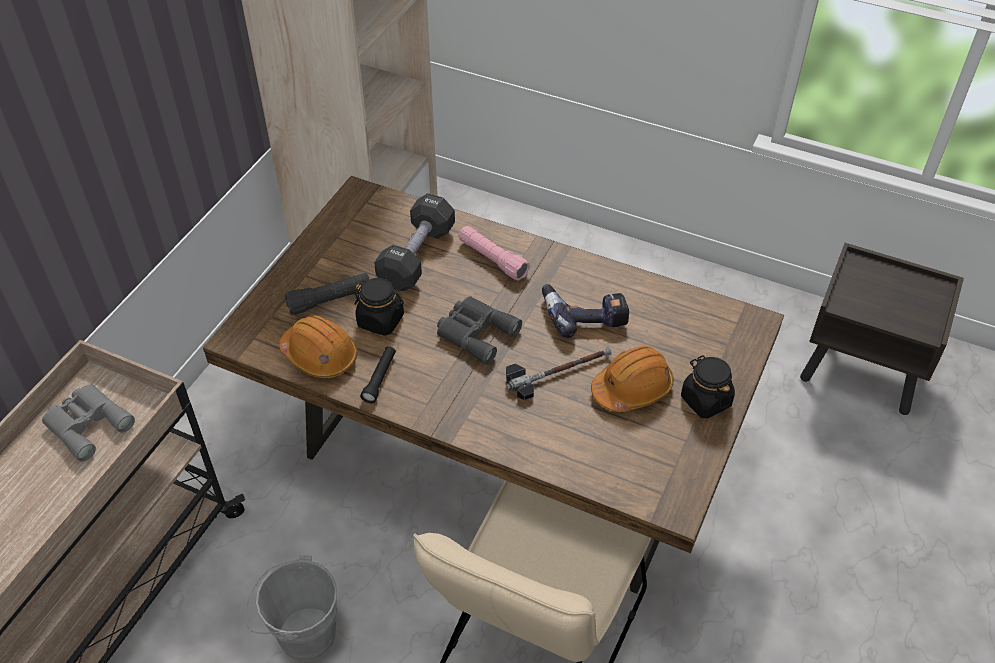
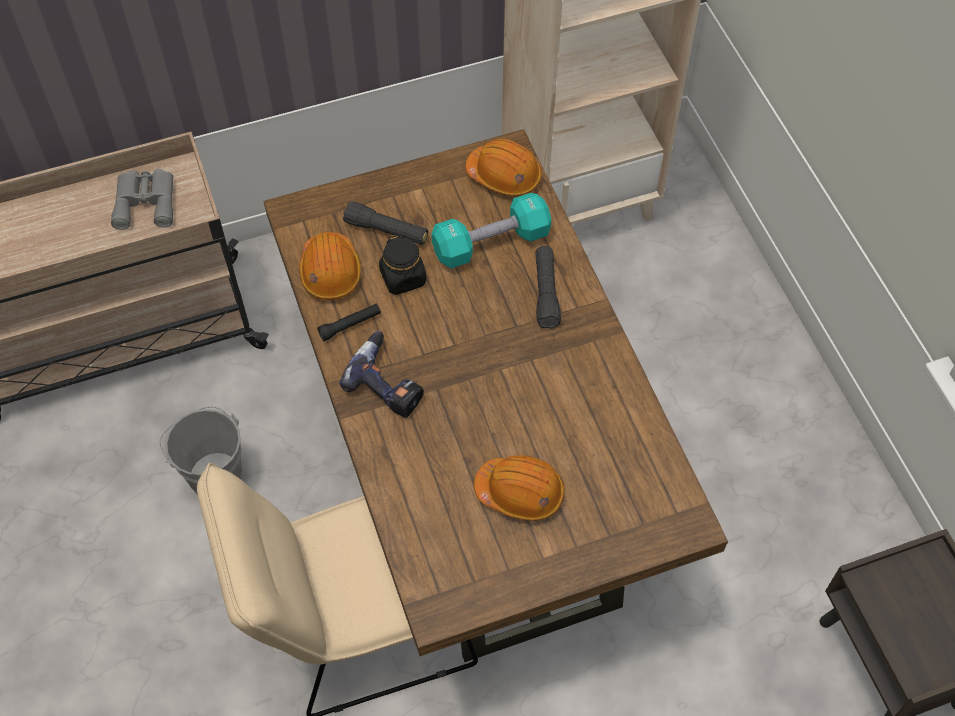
camera: 45 degrees right, 10 degrees up
black dumbbell [374,193,455,291] -> turquoise dumbbell [431,193,551,268]
grey binoculars [437,296,522,365] -> none
pink flashlight [459,226,530,281] -> black flashlight [535,246,561,329]
hammer [506,347,612,400] -> none
power drill [542,284,629,338] -> power drill moved to [339,331,424,418]
black jar [681,355,735,419] -> none
none -> orange hard hat [465,139,542,196]

